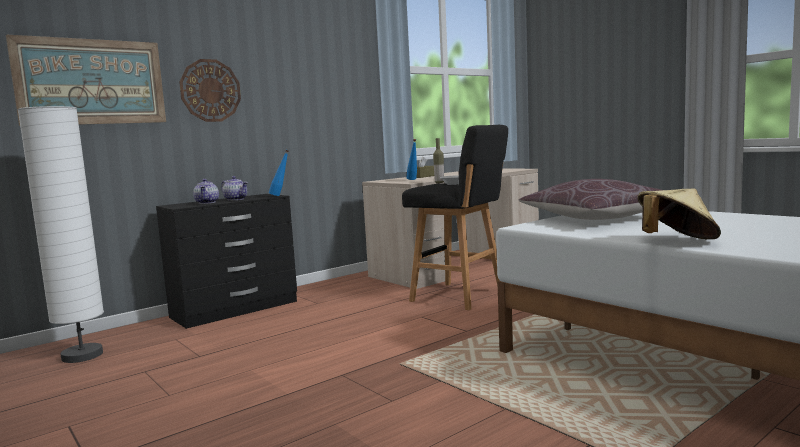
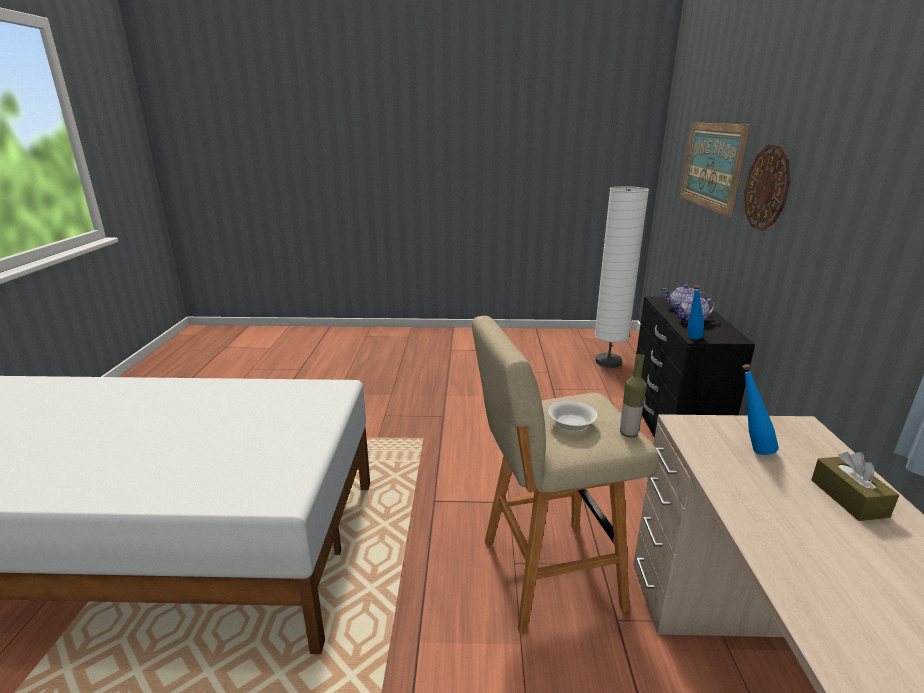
camera: 130 degrees right, 15 degrees up
black stool [402,125,508,310] -> beige stool [472,316,659,635]
brown pillow [519,179,661,220] -> none
beige hat [637,188,721,239] -> none

